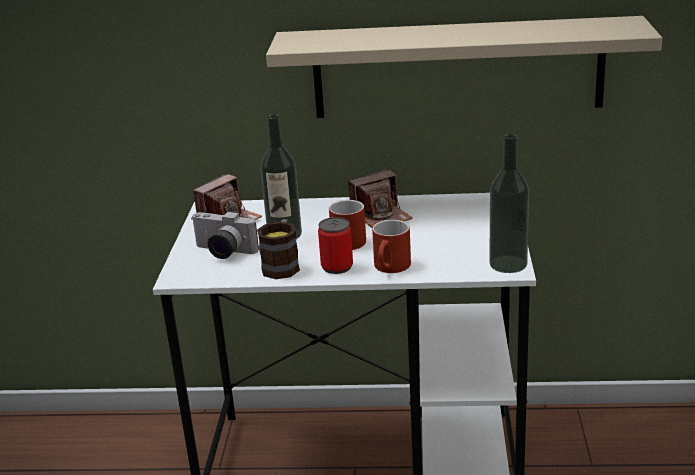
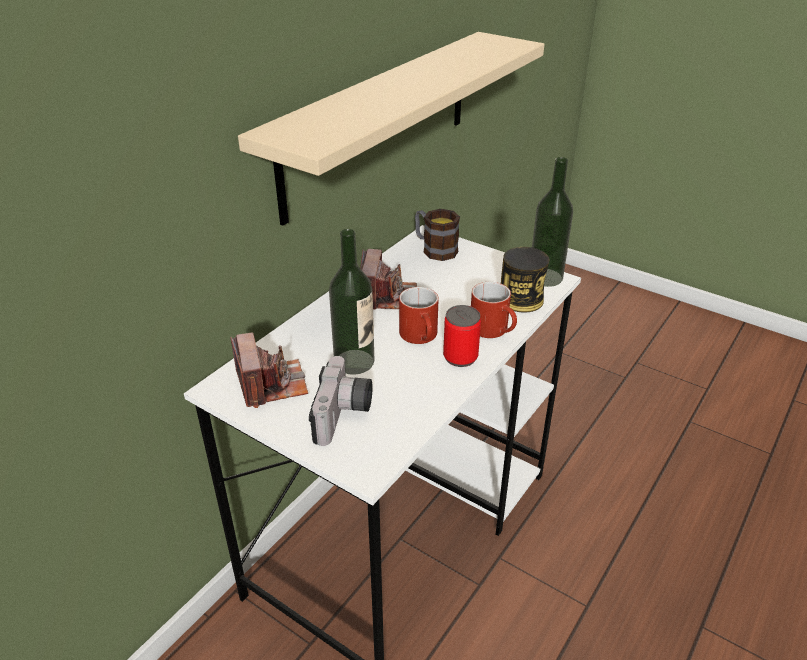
camera: 60 degrees left, 10 degrees up
camera [192,211,259,259] -> camera turned 45 degrees counterclockwise [309,356,373,446]
mug [257,219,300,279] -> mug moved to [415,209,460,261]
none -> can [501,247,550,313]

